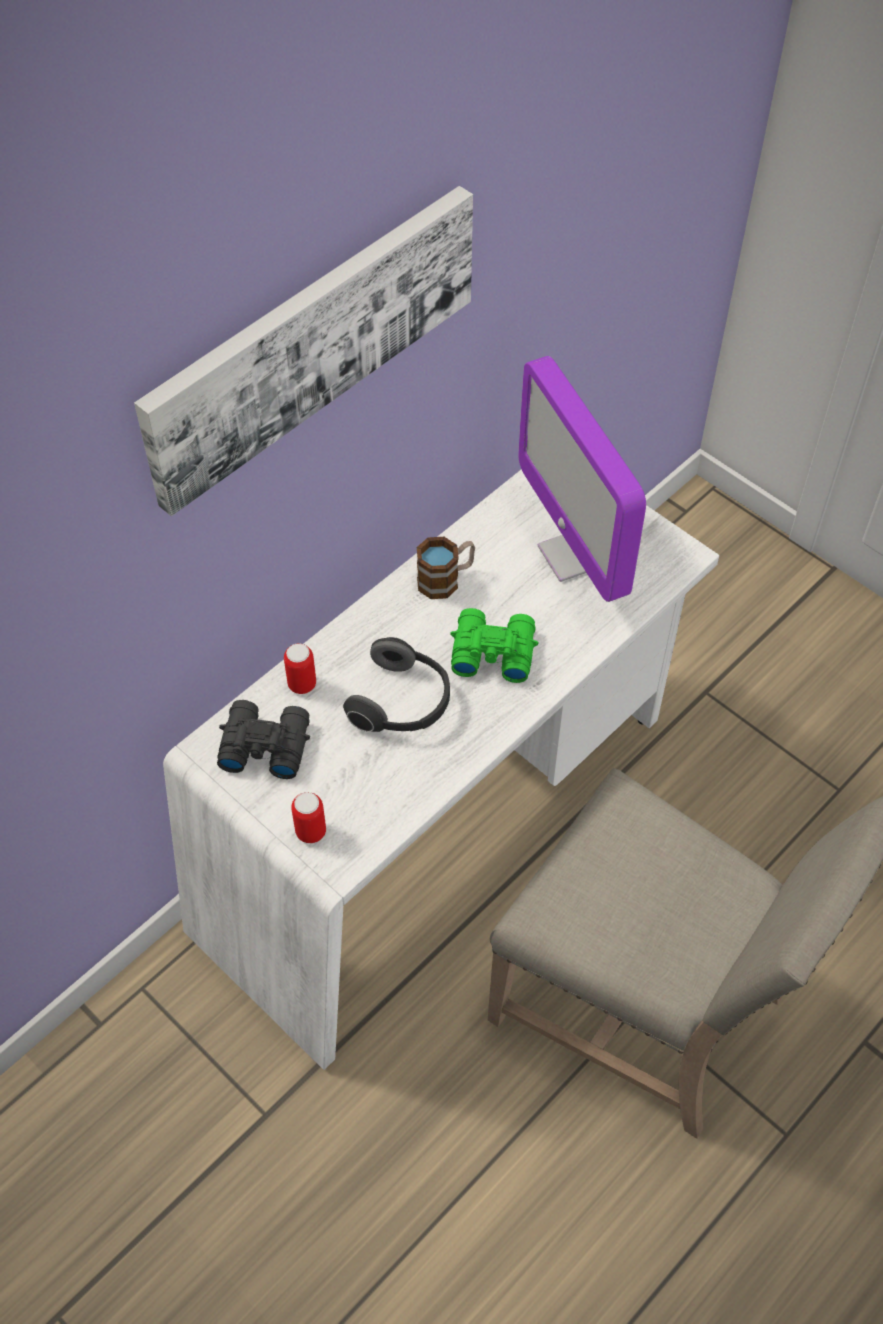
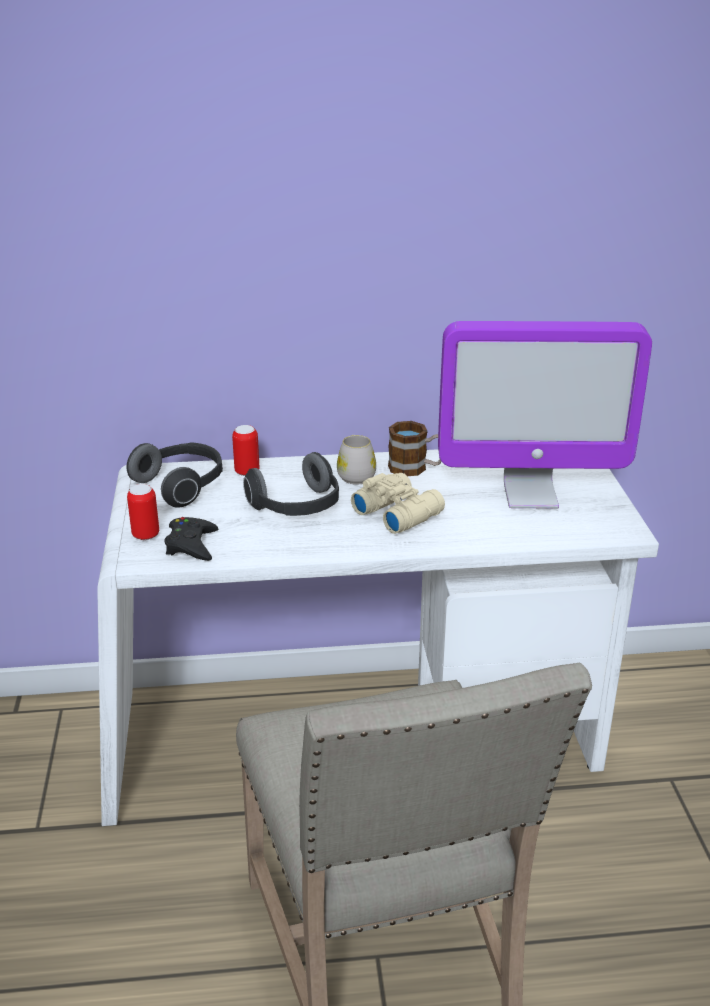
camera: 40 degrees right, 25 degrees down
picture [134,186,473,516] -> none
black binoculars [217,700,310,779] -> headphones [127,442,223,508]
green binoculars [450,608,539,683] -> beige binoculars [351,473,445,534]
monitor [518,356,646,602] -> monitor turned 105 degrees counterclockwise [438,321,652,509]
none -> black game controller [164,517,218,561]
none -> white mug [337,435,376,485]

